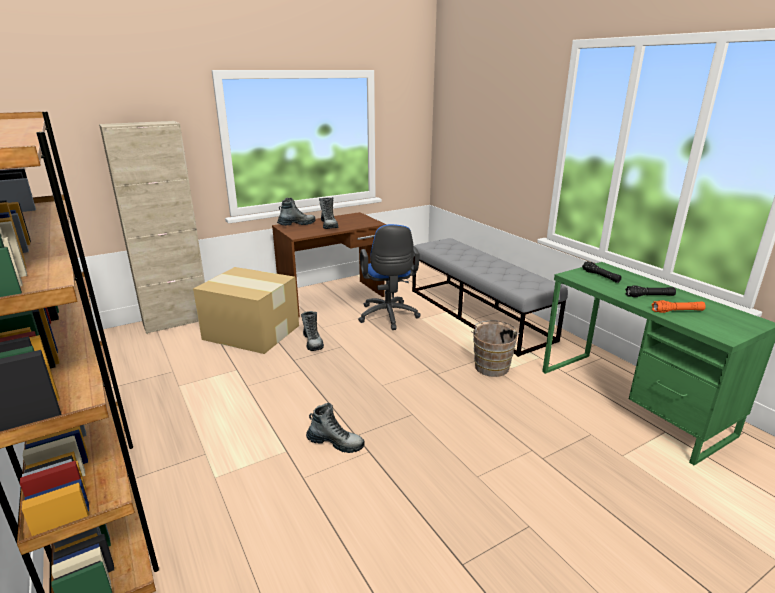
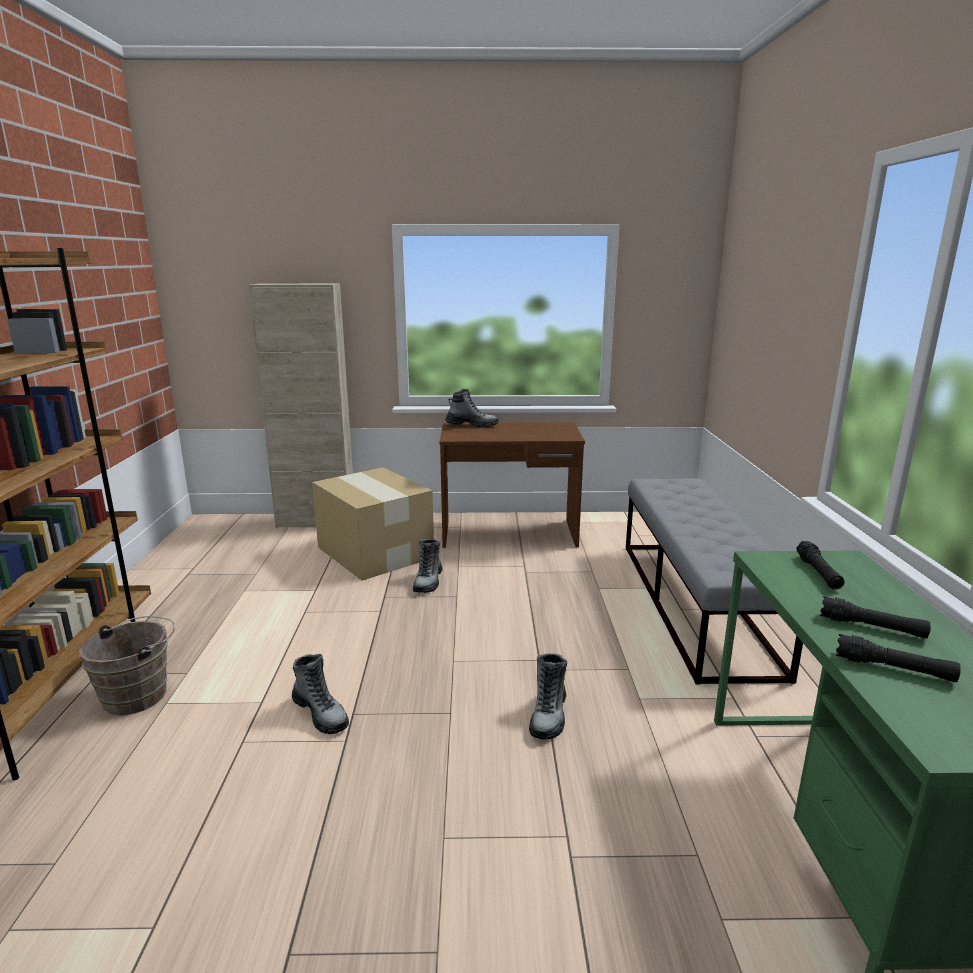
camera: 30 degrees right, 5 degrees down
boot [319,197,338,229] -> boot moved to [529,653,567,739]
blue office chair [358,224,421,330] -> none
brown bucket [471,320,520,377] -> brown bucket moved to [79,616,175,715]
orange flashlight [651,300,706,313] -> black flashlight [836,634,961,682]

